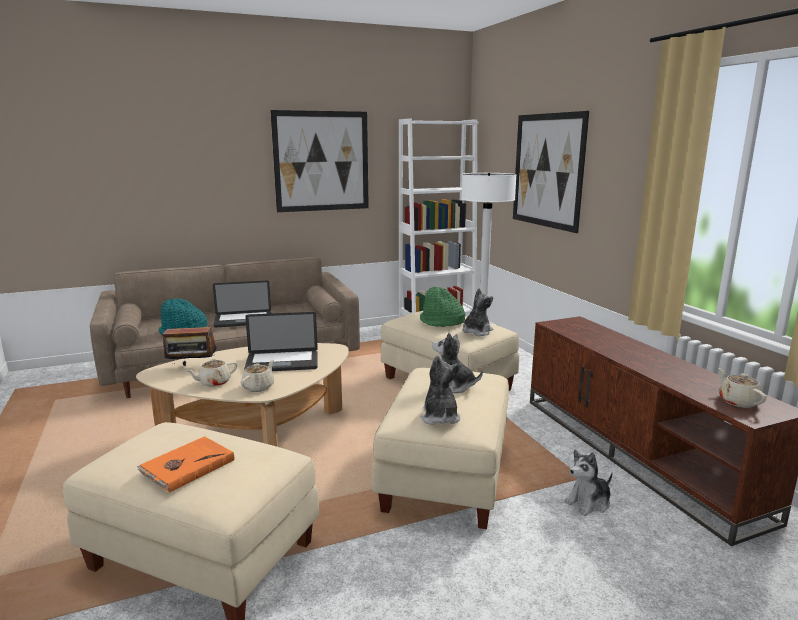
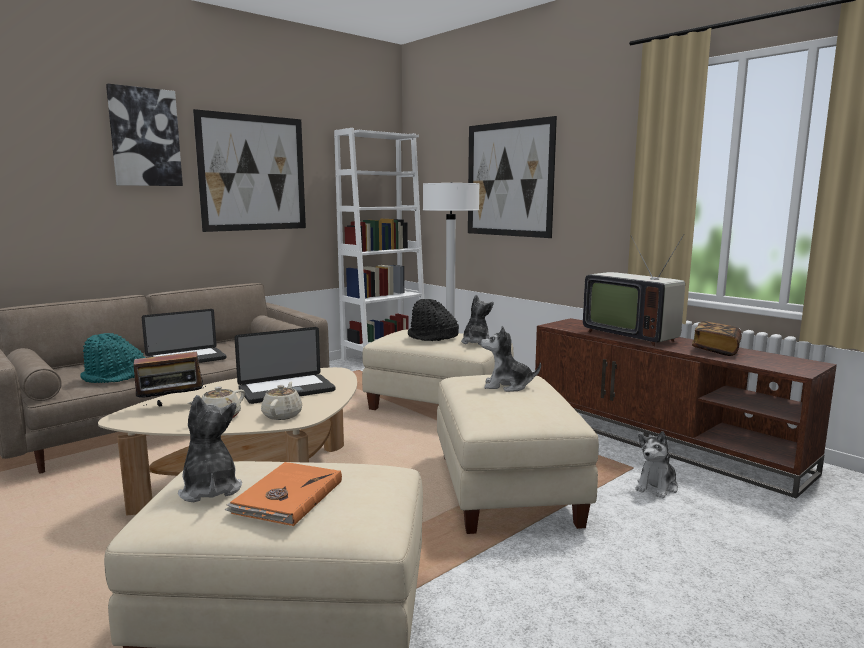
camera: 20 degrees left, 5 degrees down
green hat [420,287,465,327] -> black hat [408,299,459,341]
plush toy [420,356,461,425] -> plush toy moved to [178,395,242,502]
beige teapot [718,368,767,408] -> none
none -> picture [106,84,183,186]
none -> television [583,234,685,346]
none -> book [692,321,742,356]

